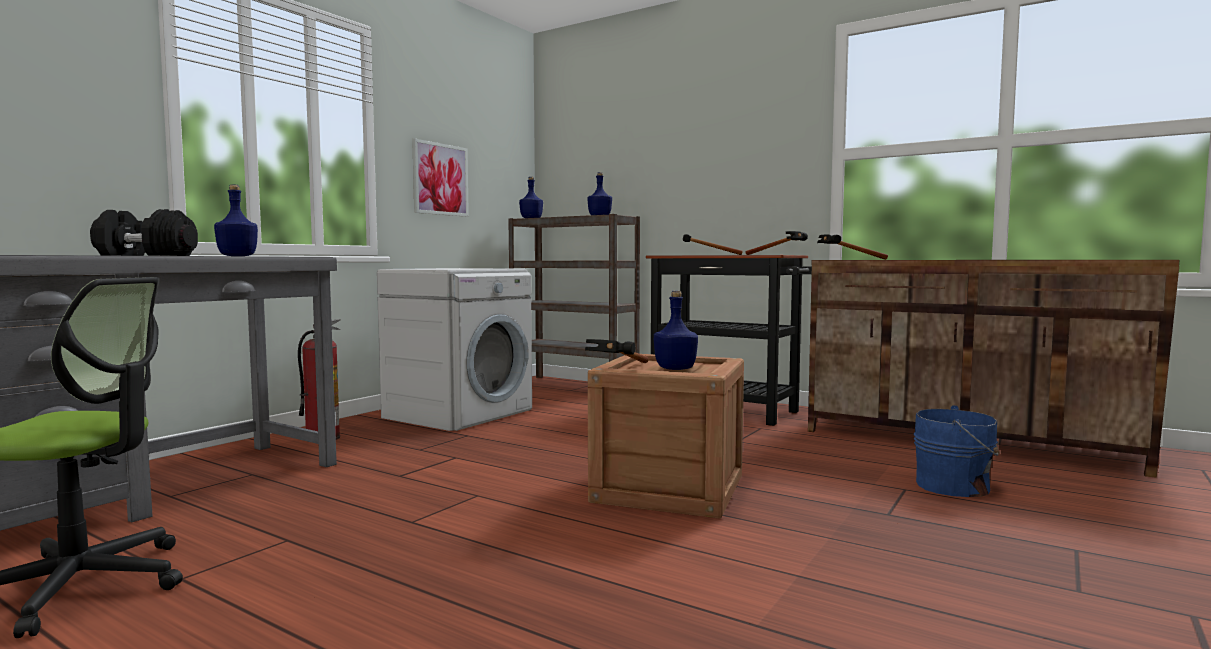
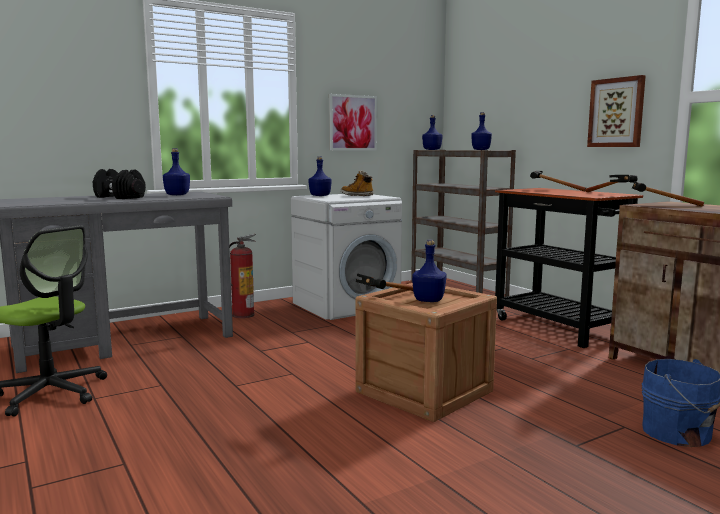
camera: 25 degrees right, 5 degrees up
none -> blue bottle [308,157,332,196]
none -> boot [341,170,374,196]
none -> picture [587,75,646,147]

